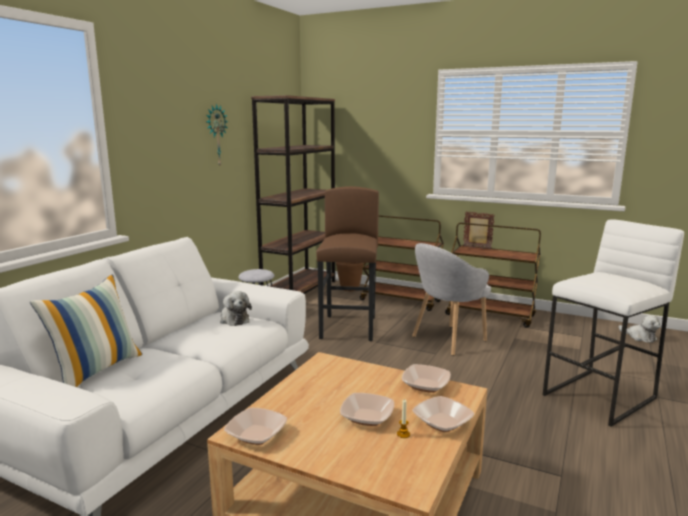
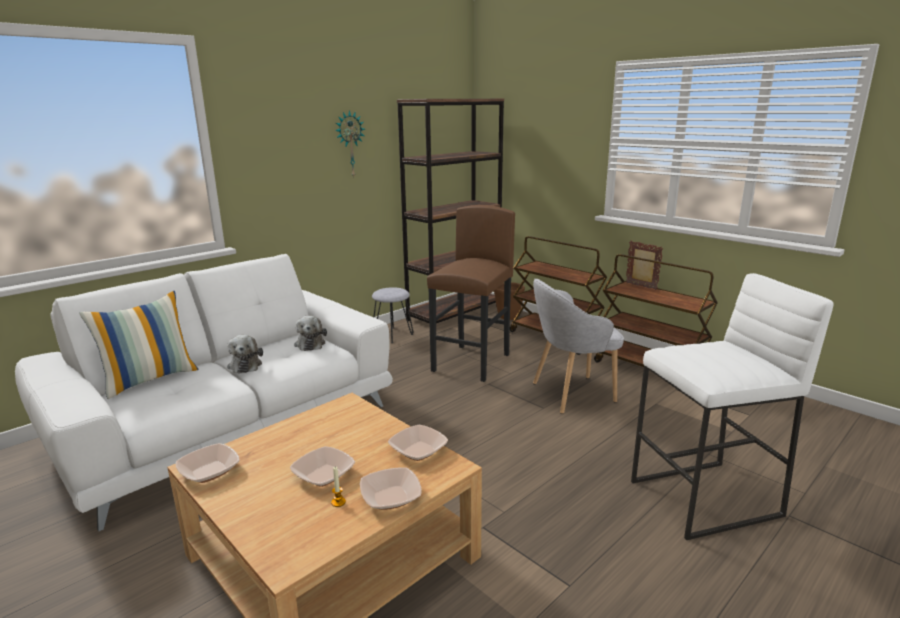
camera: 20 degrees right, 5 degrees up
plush toy [619,315,660,343] -> plush toy moved to [227,335,263,374]

